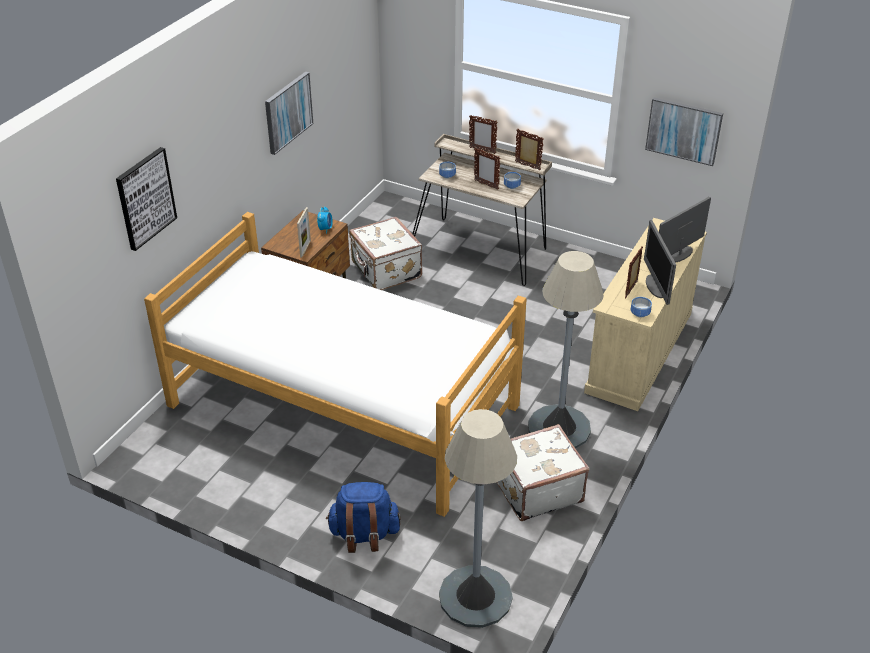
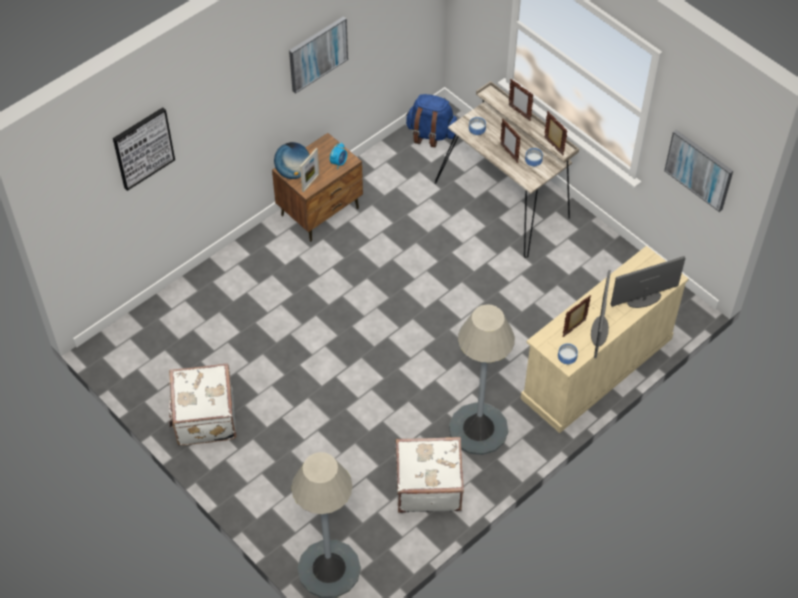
camera: 20 degrees right, 15 degrees up
bed [144,212,527,517] -> none
blue backpack [326,482,401,553] -> blue backpack moved to [405,94,457,148]
white suitcase [349,217,422,290] -> white suitcase moved to [168,363,236,445]
none -> globe [274,142,310,179]

